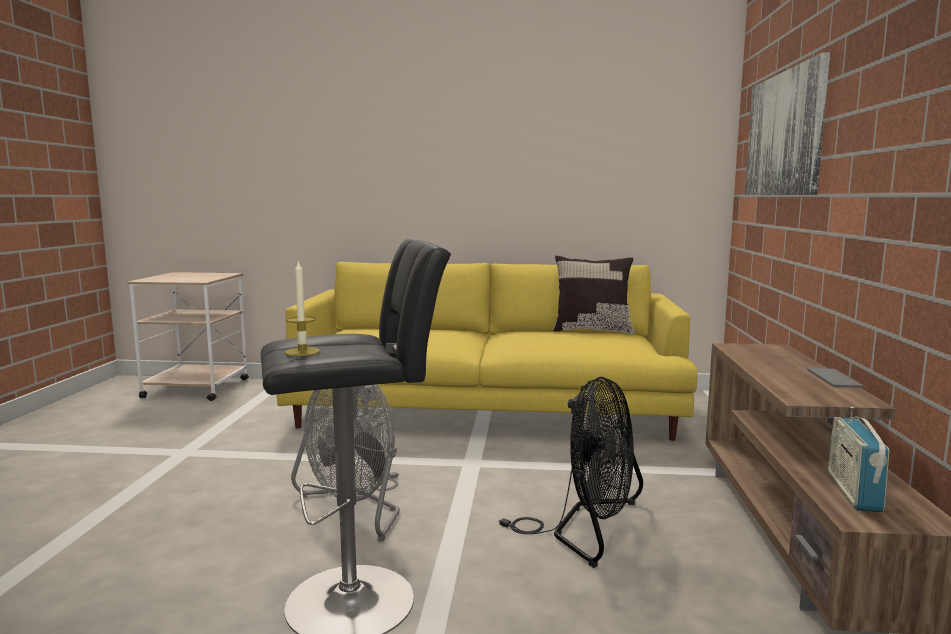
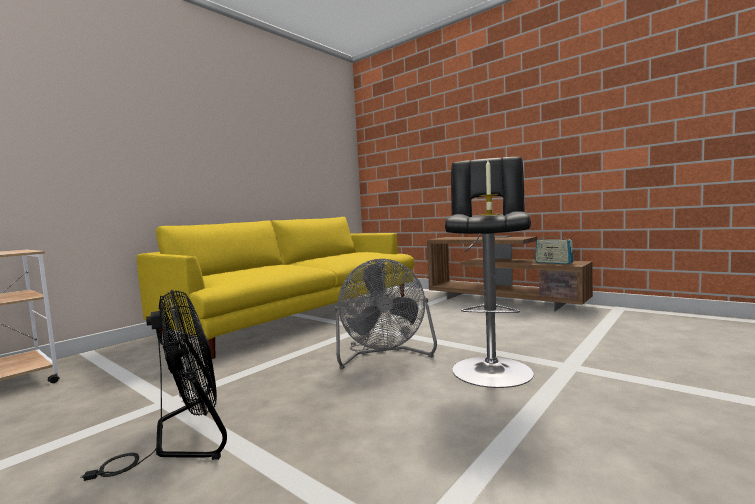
camera: 55 degrees left, 5 degrees down
black fan [499,377,643,568] -> black fan moved to [82,290,227,481]
pillow [553,256,634,334] -> none
picture [745,52,830,195] -> none

